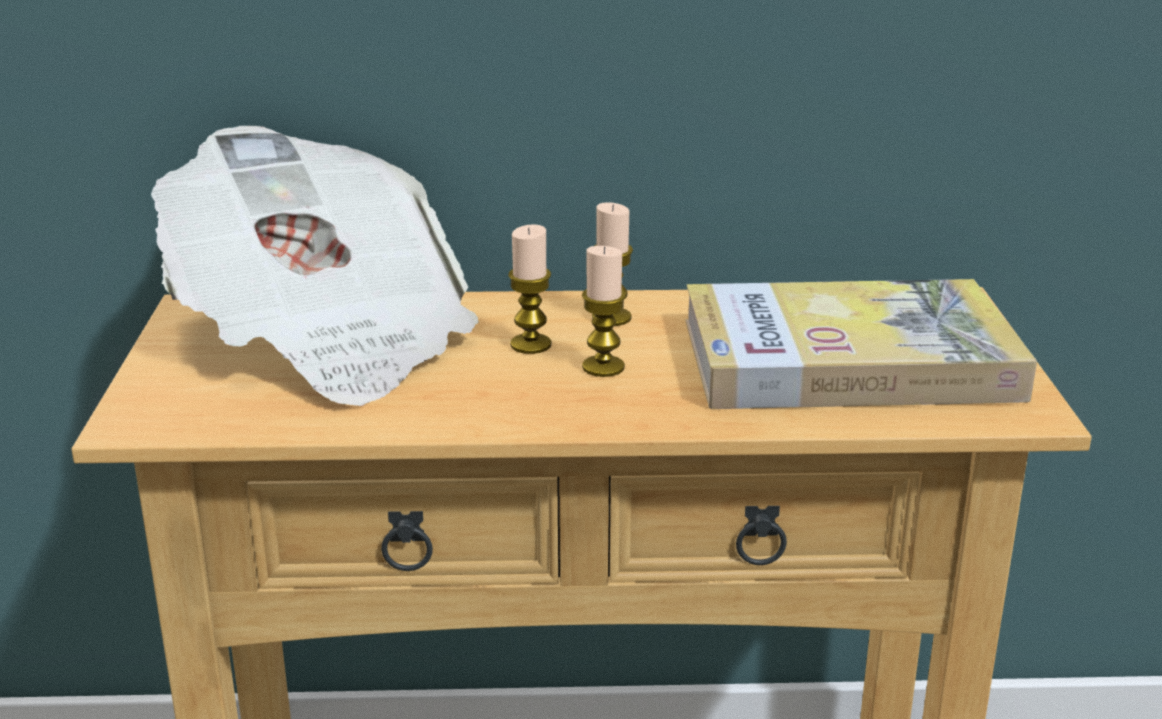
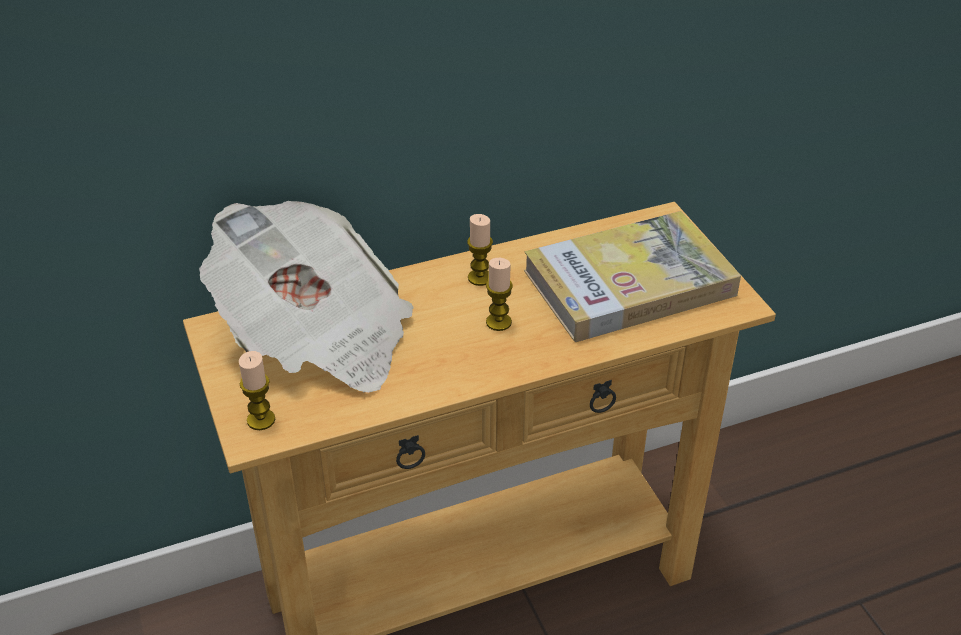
camera: 20 degrees left, 15 degrees up
candle [508,224,552,354] -> candle moved to [239,351,275,430]

